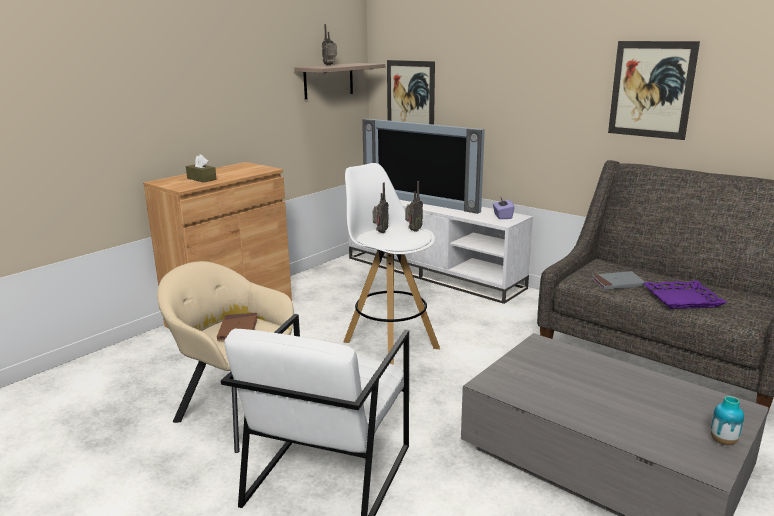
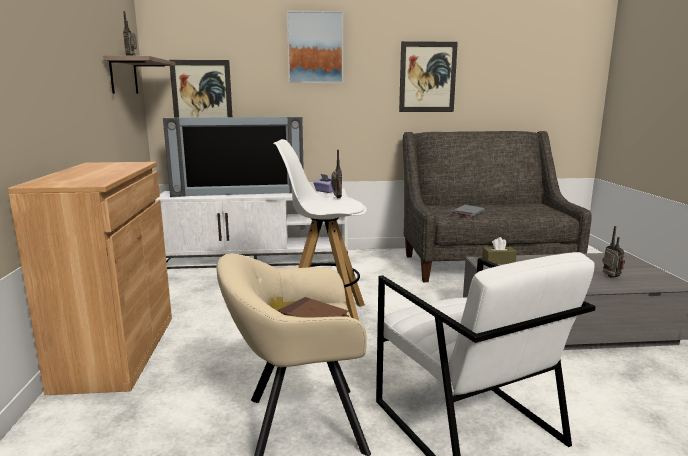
camera: 45 degrees left, 5 degrees down
brown tissue box [186,154,217,183] -> brown tissue box moved to [482,237,517,264]
radio [373,182,389,233] -> radio moved to [602,226,625,278]
purple tray [643,281,727,309] -> none
vase [711,396,744,445] -> none
none -> picture [287,11,343,83]

